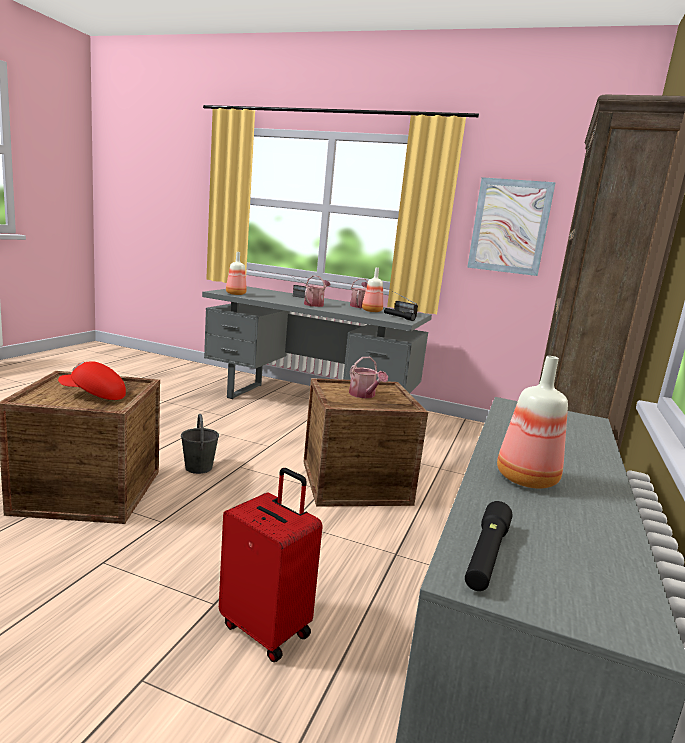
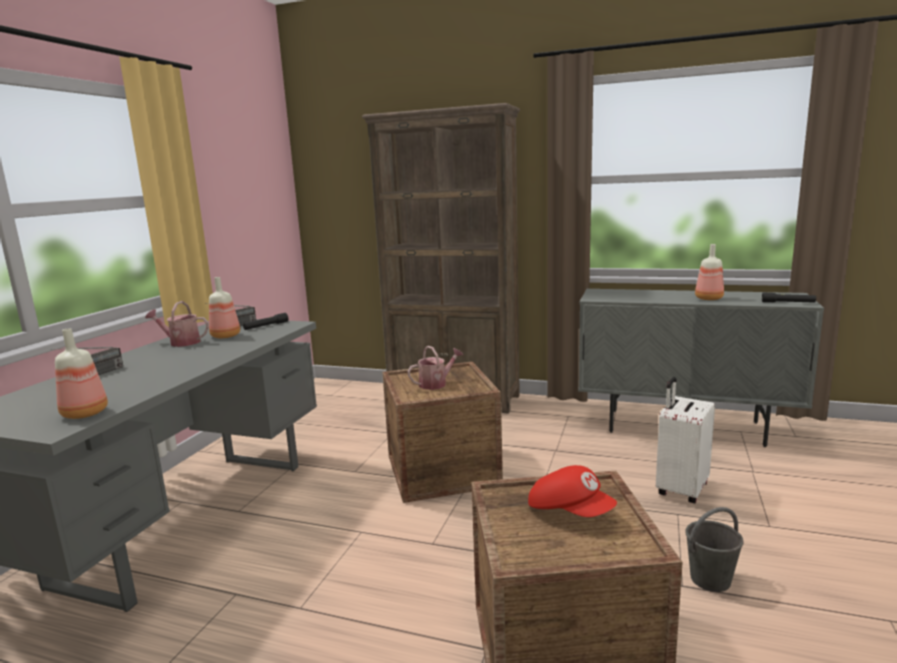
camera: 90 degrees left, 0 degrees up
red cap [58,361,126,400] -> red cap turned 45 degrees counterclockwise [528,465,617,517]
grey bucket [181,414,219,474] -> grey bucket moved to [685,507,744,592]
red suitcase [219,468,323,662] -> white suitcase [656,377,715,504]
watering can [304,275,331,307] -> none
picture [467,177,556,276] -> none

